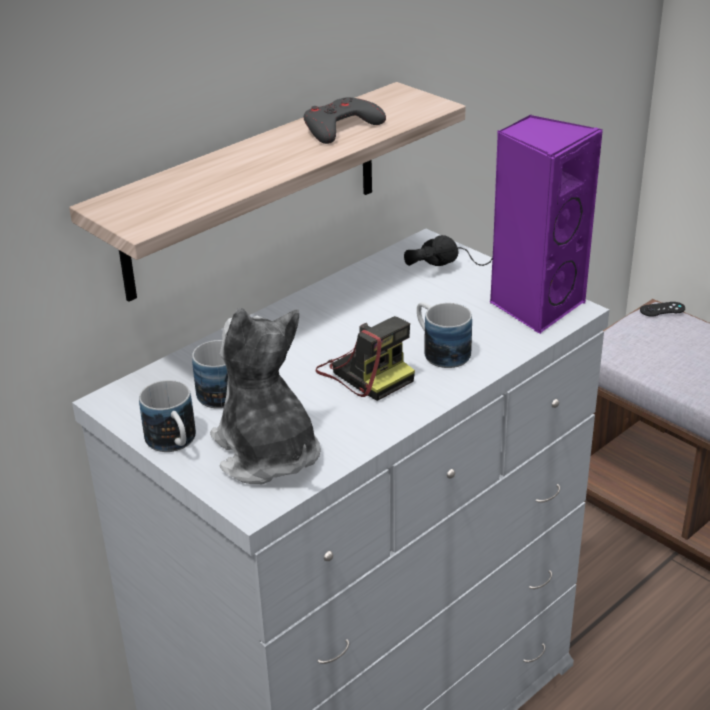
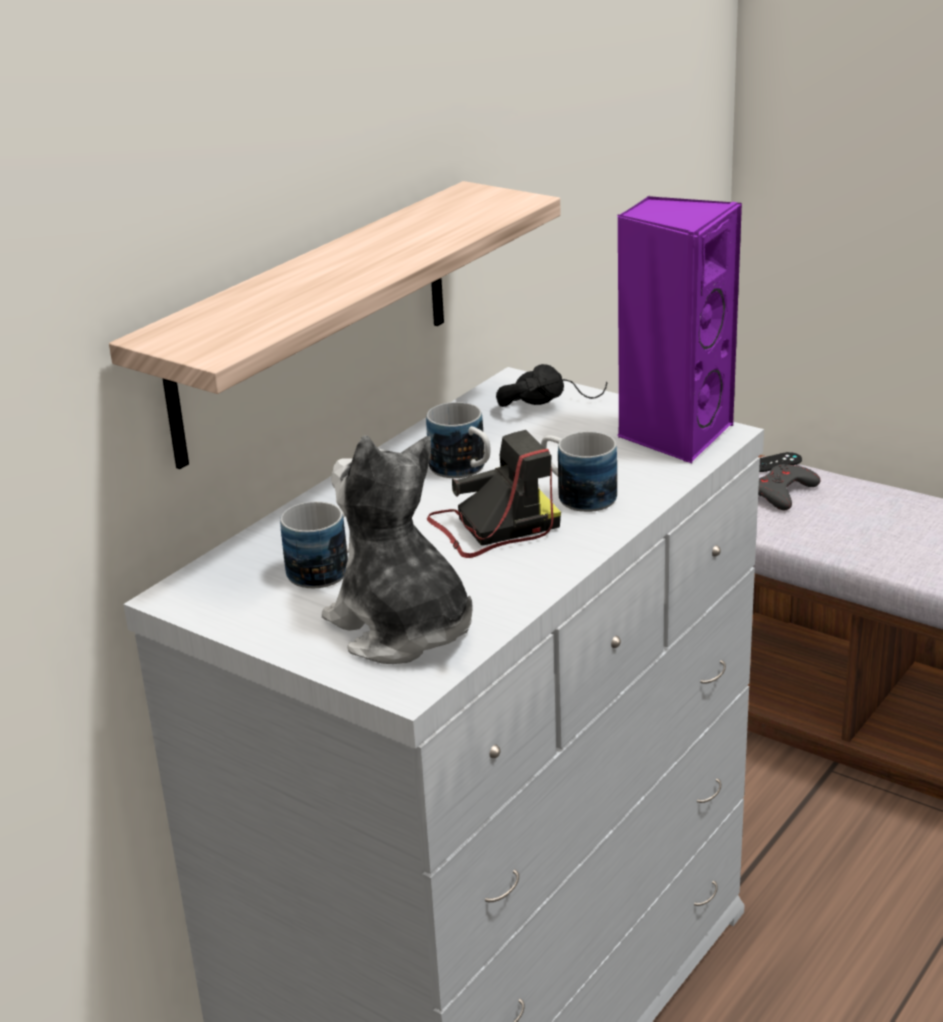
camera: 10 degrees left, 5 degrees down
mug [139,380,196,452] -> mug moved to [426,402,490,478]
grey game controller [304,97,386,144] -> grey game controller moved to [758,464,820,510]
camera [315,316,415,401] -> camera turned 60 degrees counterclockwise [427,430,561,558]

